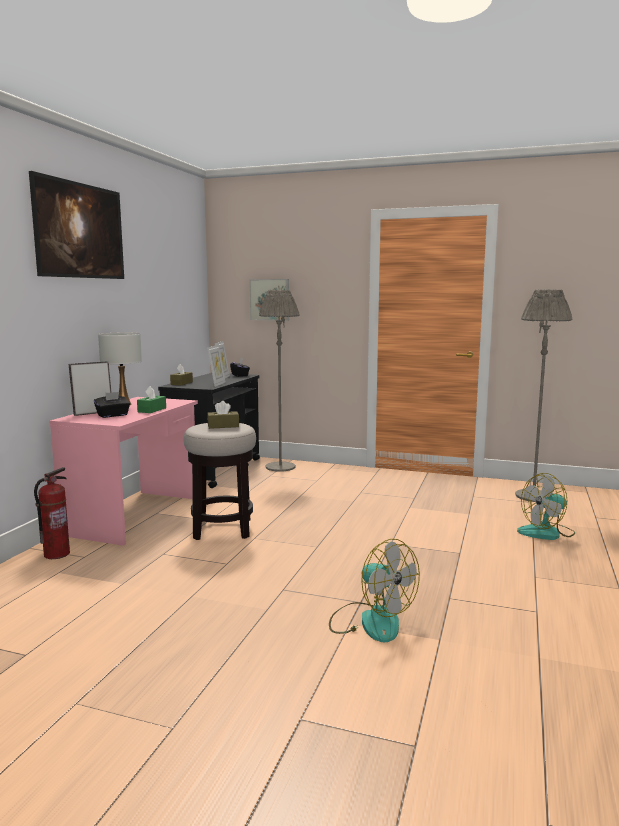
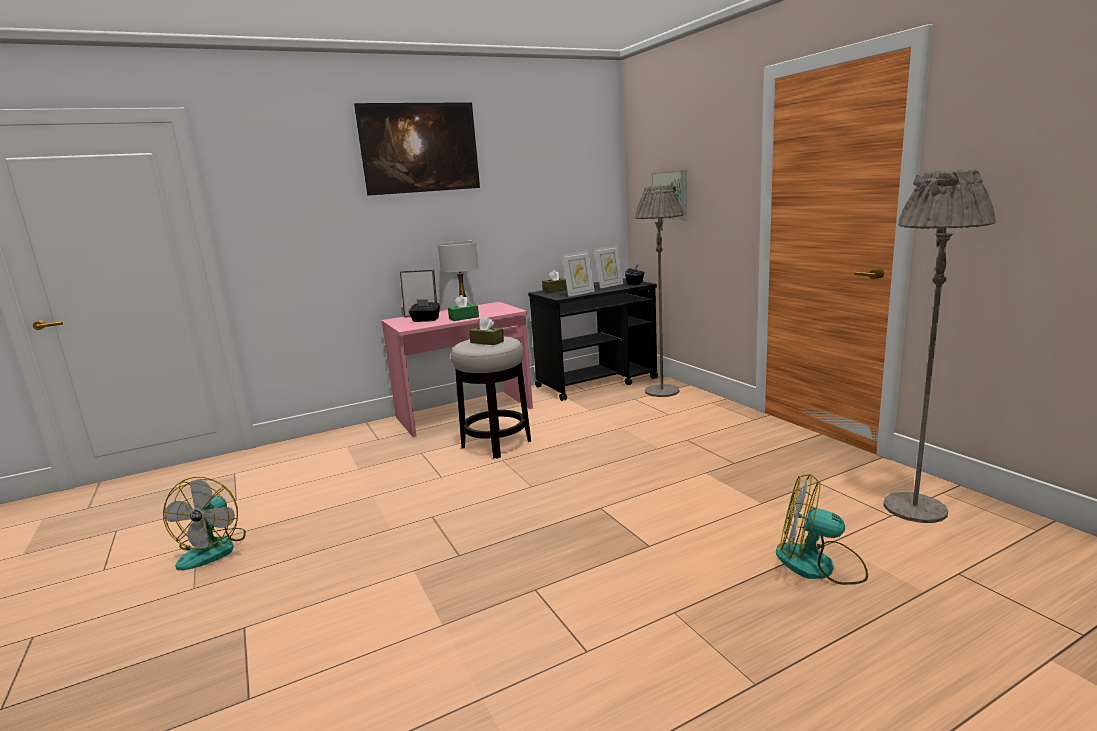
camera: 45 degrees right, 5 degrees up
fire extinguisher [34,467,70,559] -> none
fan [329,539,420,642] -> fan moved to [163,477,246,570]

